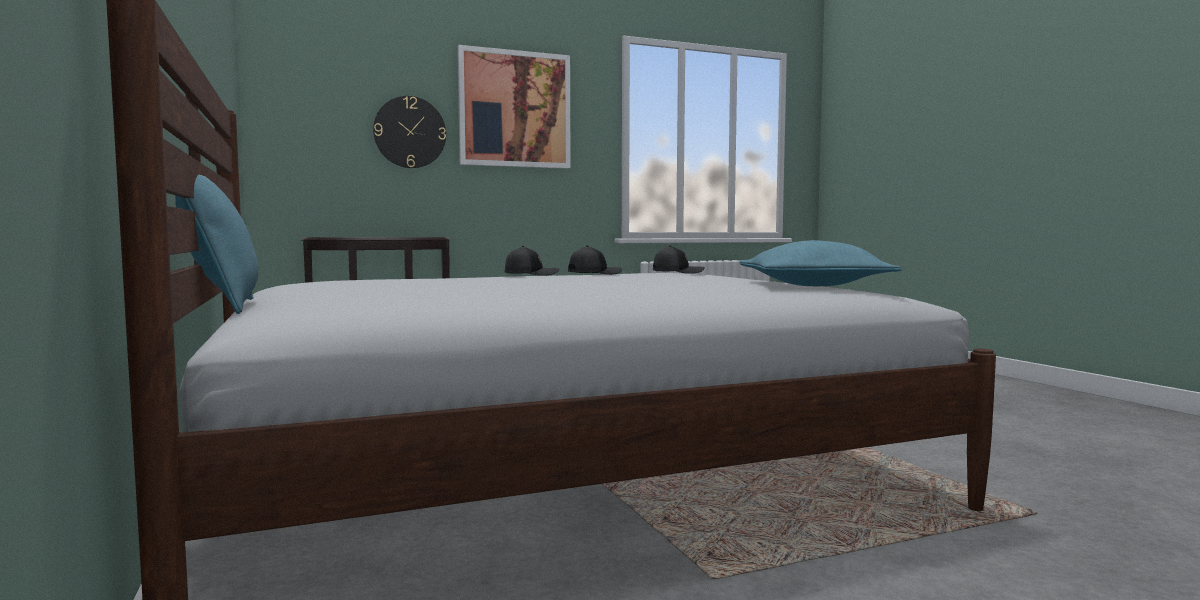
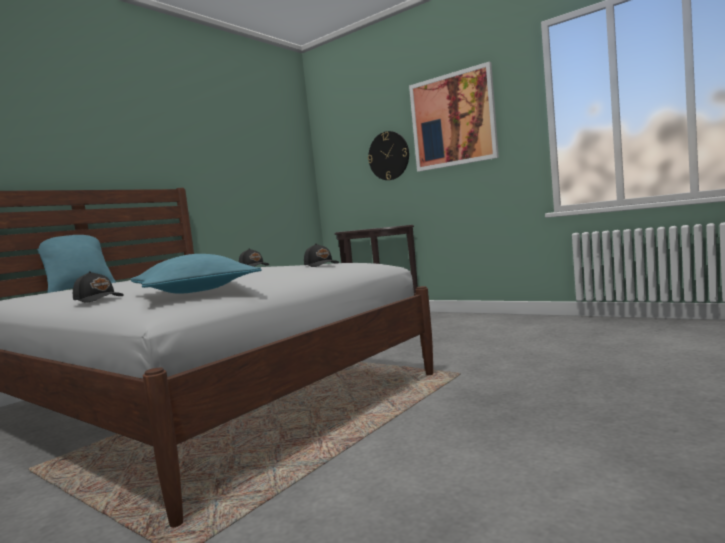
camera: 60 degrees right, 0 degrees up
black cap [568,245,622,275] -> black cap moved to [73,271,124,303]

